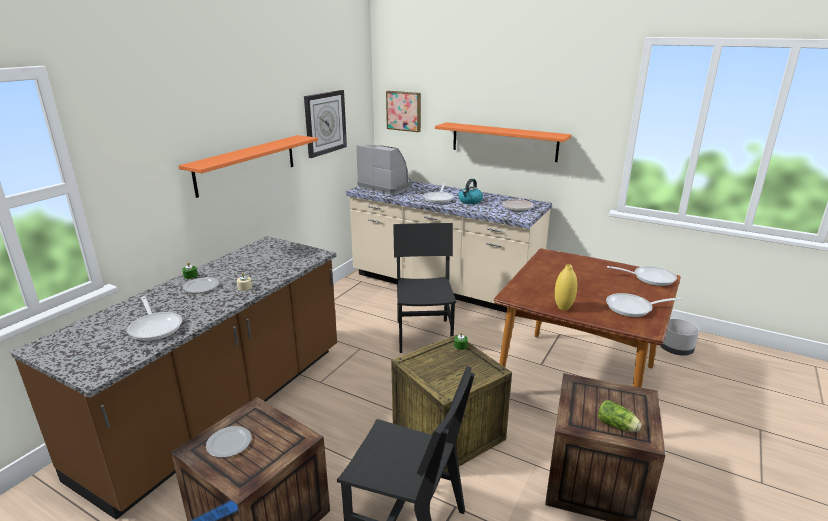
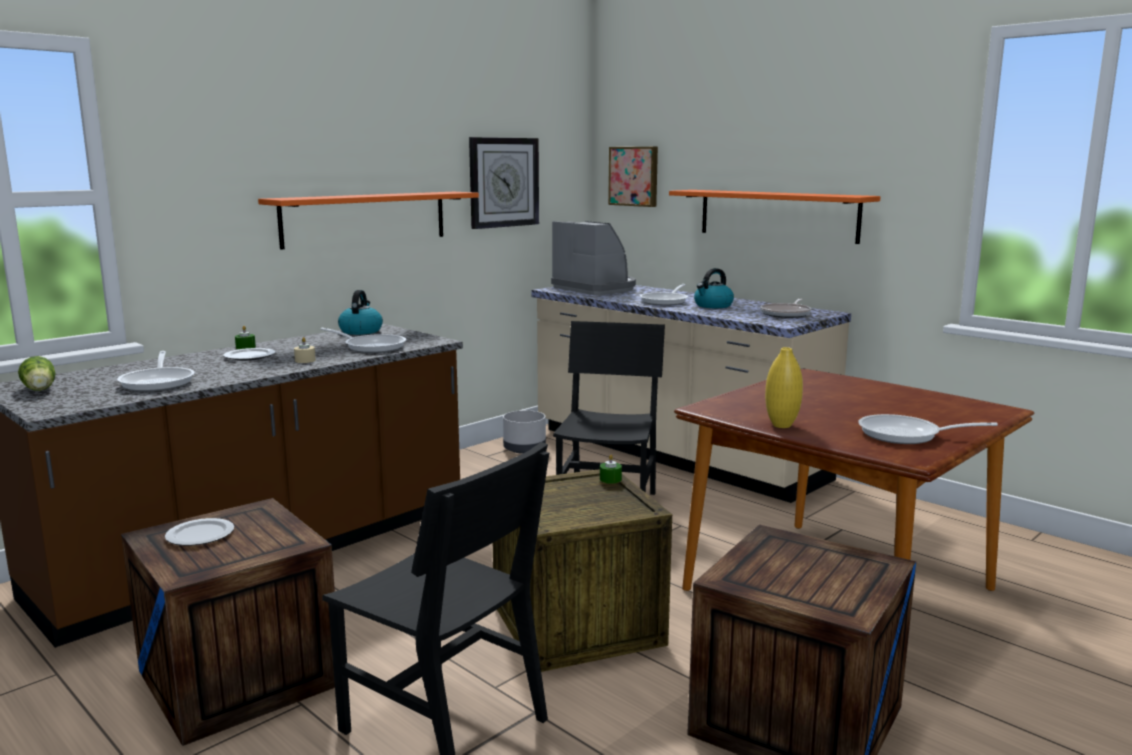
camera: 15 degrees right, 10 degrees down
lettuce [598,400,642,432] -> lettuce moved to [18,356,56,391]
frying pan [607,266,677,286] -> frying pan moved to [320,328,406,353]
grey planter [660,318,699,356] -> grey planter moved to [503,410,546,454]
none -> kettle [338,290,383,335]

